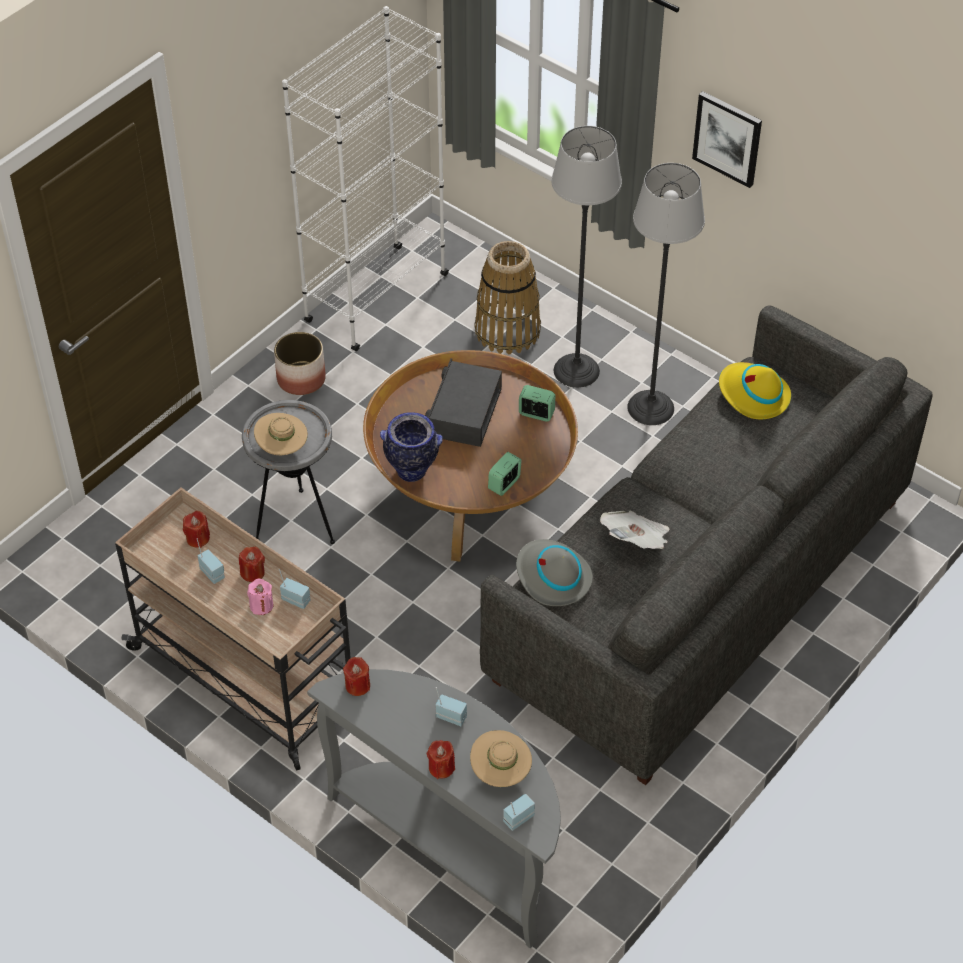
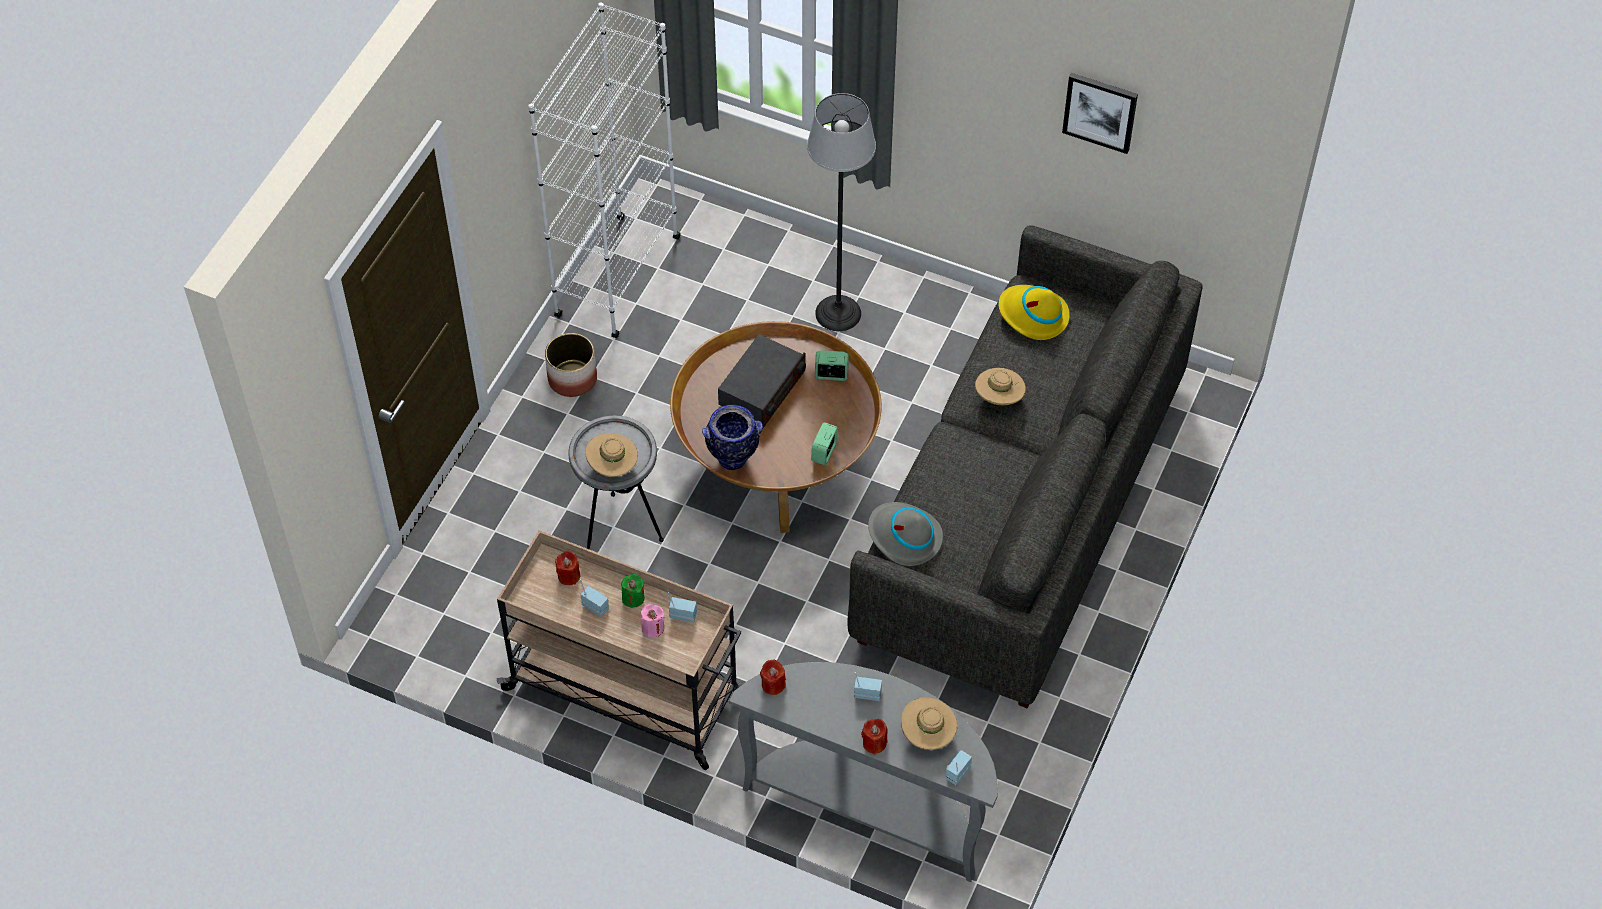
camera: 15 degrees left, 5 degrees up
red candle [239,547,265,582] -> green candle [621,574,645,608]
radio [425,358,502,447] -> radio turned 150 degrees counterclockwise [718,334,806,428]
basket [475,241,541,355] -> none
newspaper [600,511,670,549] -> none
floor lamp [627,163,705,425] -> none
picture [692,91,762,188] -> picture moved to [1062,73,1138,154]
none -> beige hat [975,368,1026,405]

